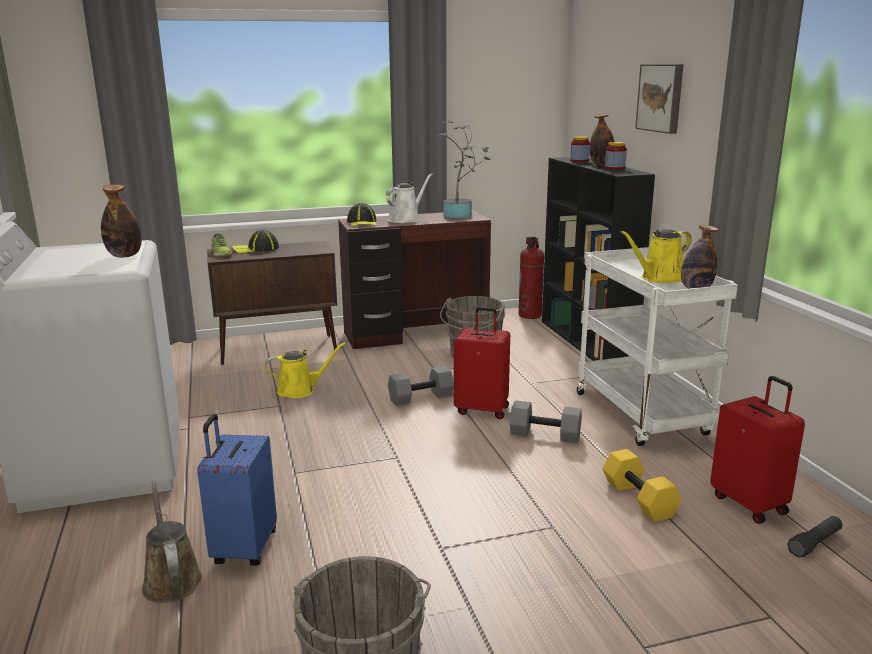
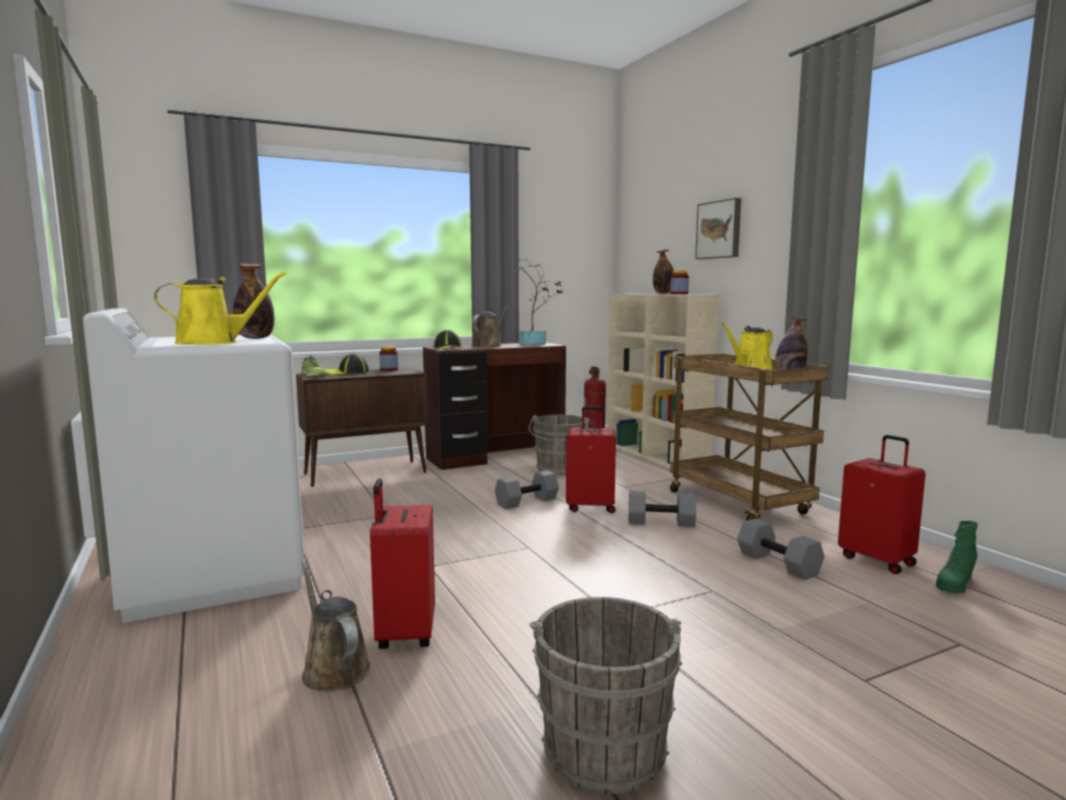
camera: 10 degrees left, 10 degrees down
blue suitcase [197,414,277,566] -> red suitcase [370,478,435,649]
yellow watering can [265,342,345,398] -> yellow watering can moved to [154,271,286,345]
white watering can [386,173,433,223] -> brown watering can [472,307,509,347]
black bookcase [542,157,655,361] -> beige bookcase [608,294,719,468]
jar [570,136,590,162] -> jar moved to [380,347,398,371]
white cart [577,247,738,446] -> brown cart [670,354,829,521]
yellow dumbbell [602,449,682,522] -> grey dumbbell [737,519,825,580]
black flashlight [788,516,842,557] -> green boot [936,521,978,593]

